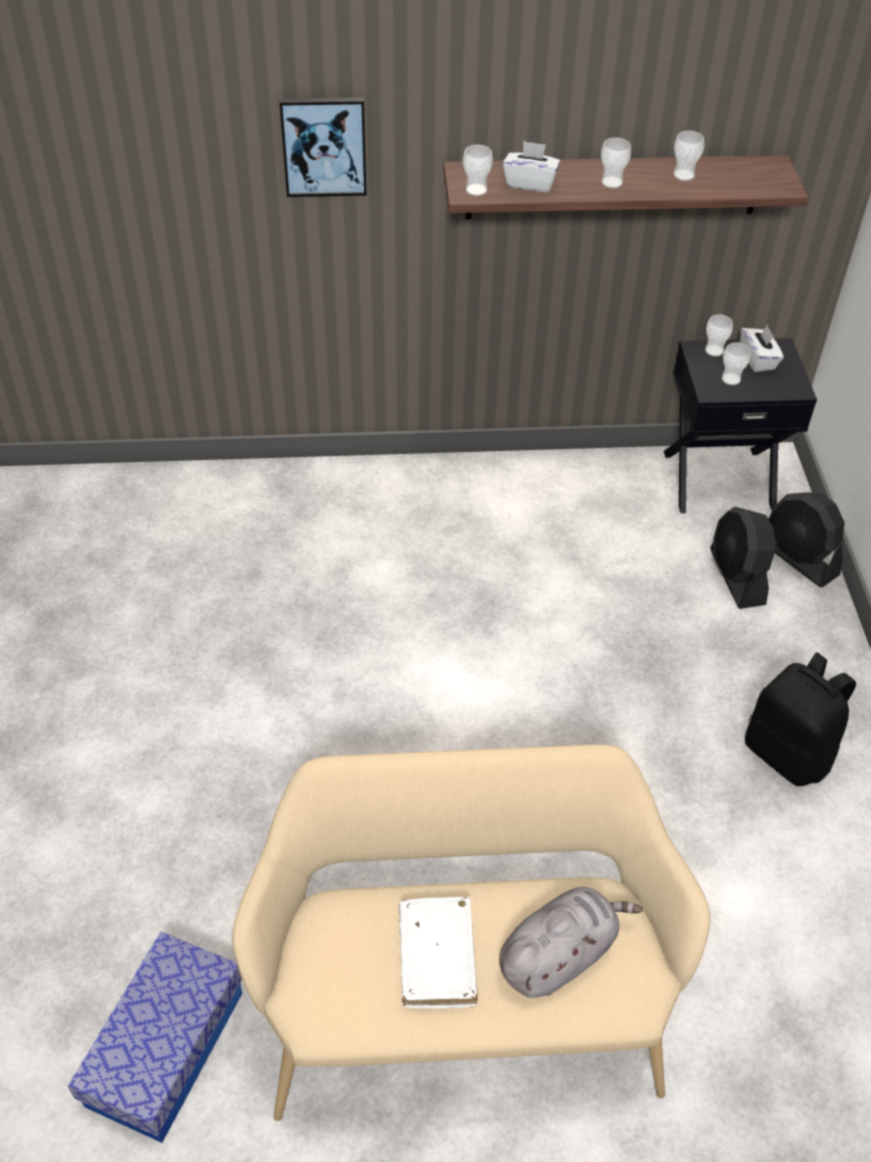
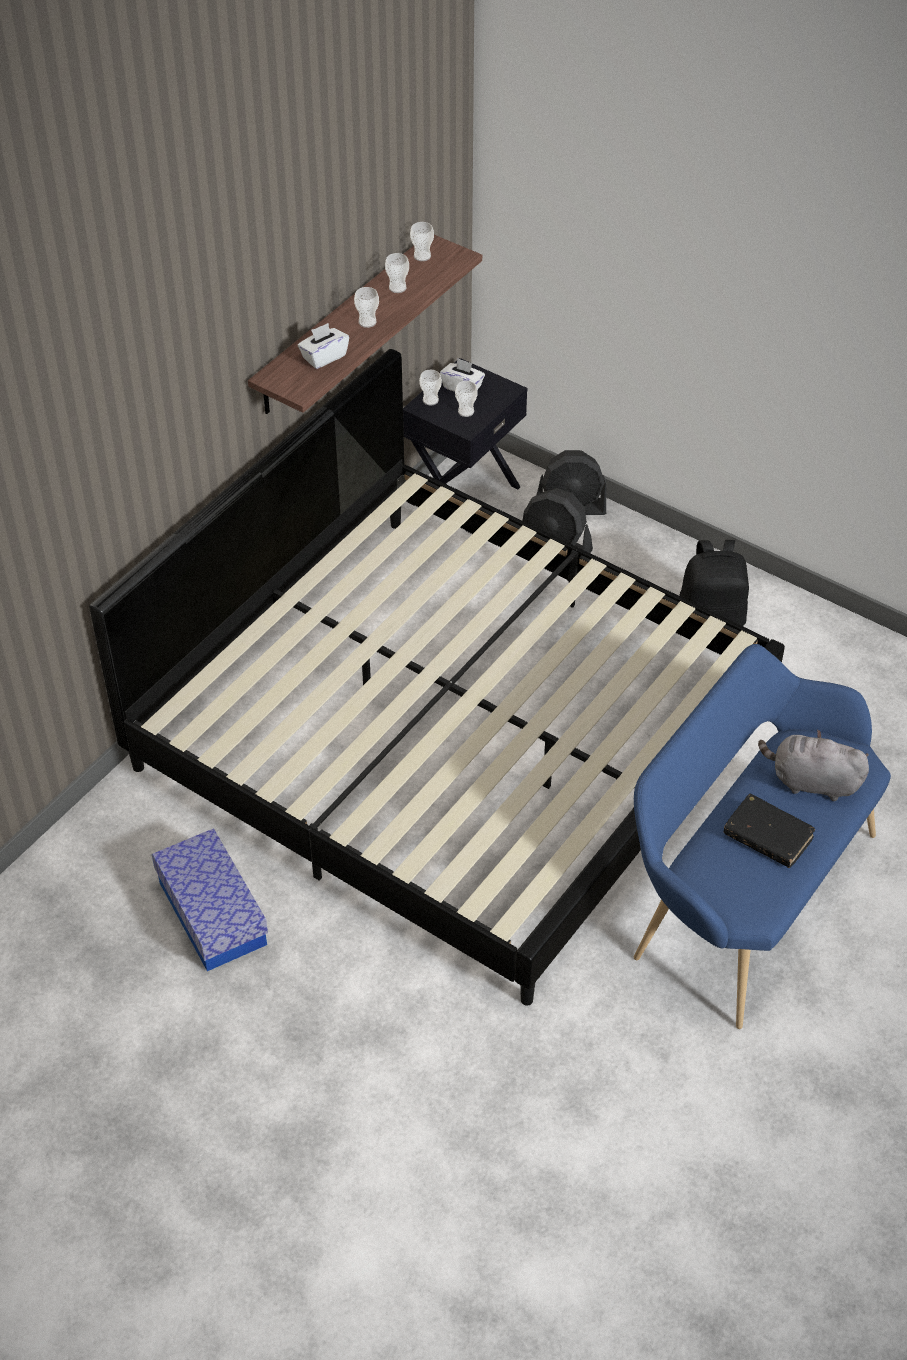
camera: 50 degrees left, 0 degrees up
storage box [68,932,242,1143] -> storage box moved to [152,828,268,971]
beige bench [232,744,710,1121] -> blue bench [634,644,891,1029]
picture [279,97,367,197] -> none
white book [399,897,478,1009] -> black book [724,794,815,868]
cup [463,145,493,196] -> cup moved to [410,222,434,261]
grey plush toy [499,887,643,998] -> grey plush toy turned 75 degrees counterclockwise [758,729,869,801]
none -> bed [89,349,785,1006]

